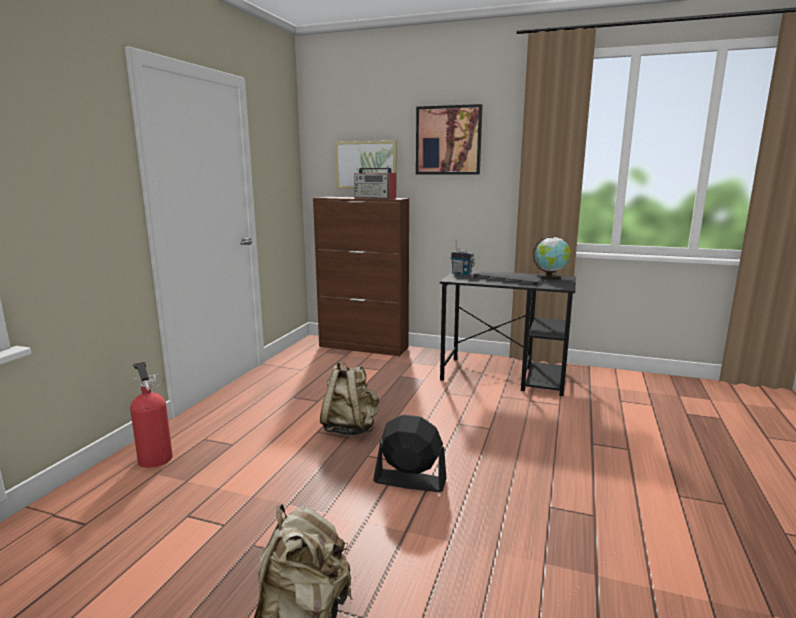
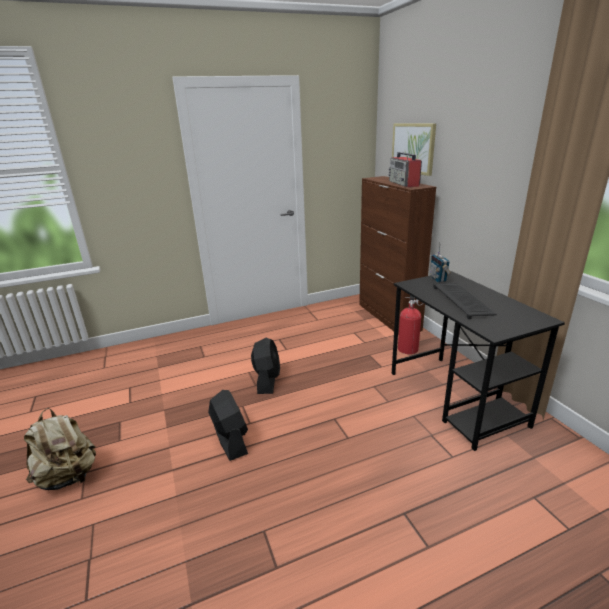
camera: 50 degrees right, 10 degrees up
fire extinguisher [130,362,173,468] -> fire extinguisher moved to [398,295,423,354]
beige backpack [320,361,379,435] -> black fan [251,338,280,394]
picture [416,104,483,175] -> none
globe [533,236,571,280] -> none

